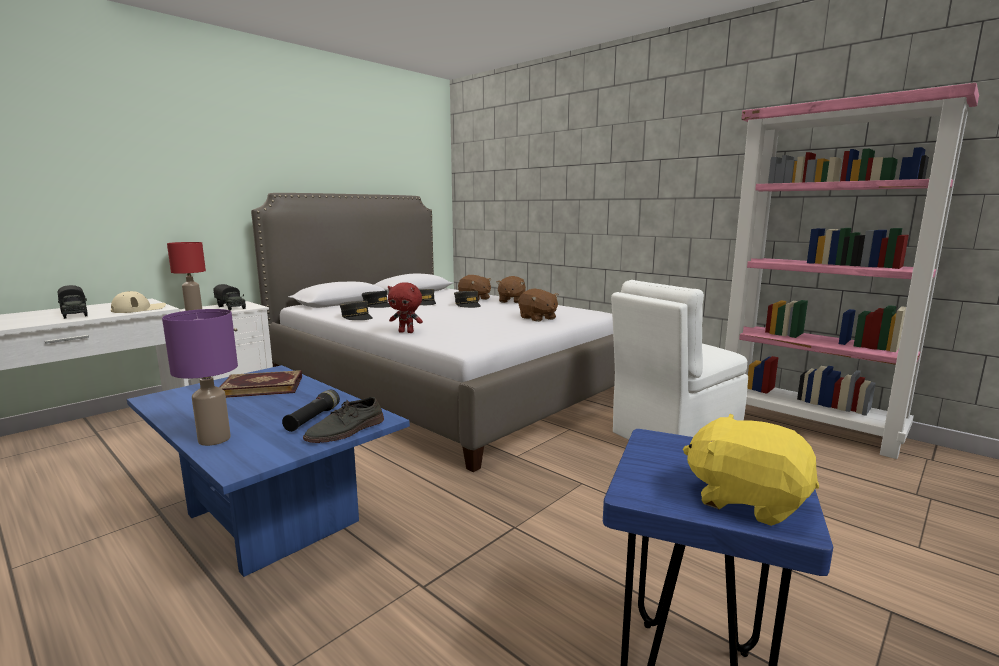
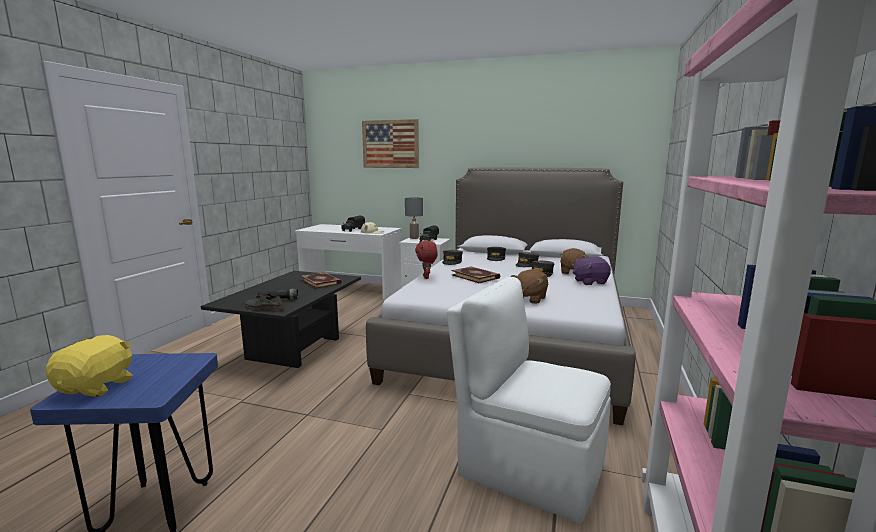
camera: 65 degrees right, 0 degrees up
blue coffee table [127,365,410,577] -> black coffee table [201,271,361,368]
purple table lamp [162,309,238,446] -> none
red table lamp [167,242,206,311] -> grey table lamp [405,197,423,239]
brown plush toy [496,276,526,303] -> purple plush toy [573,257,611,285]
none -> picture [362,119,419,168]
none -> book [452,266,500,283]

